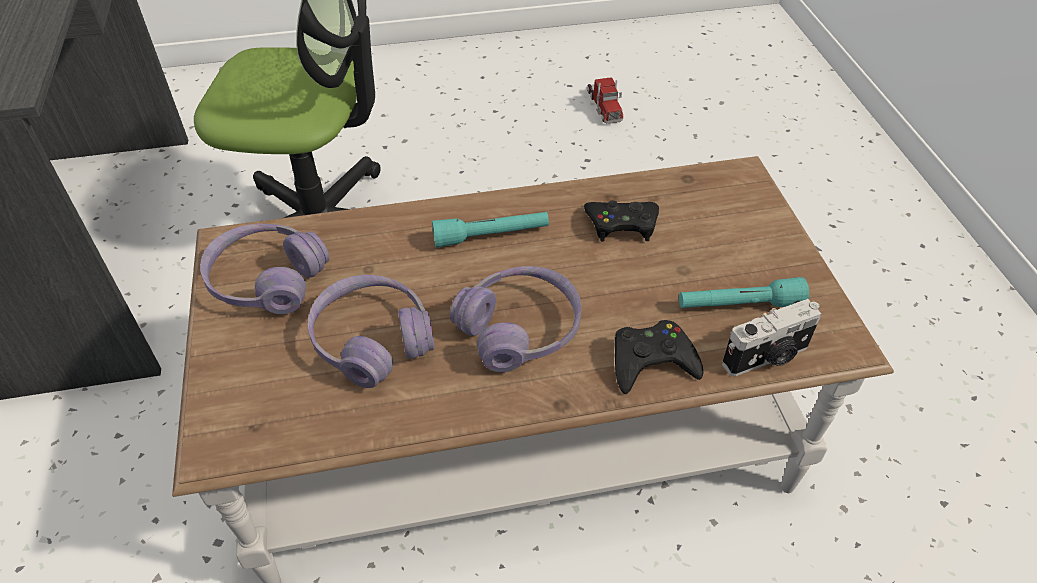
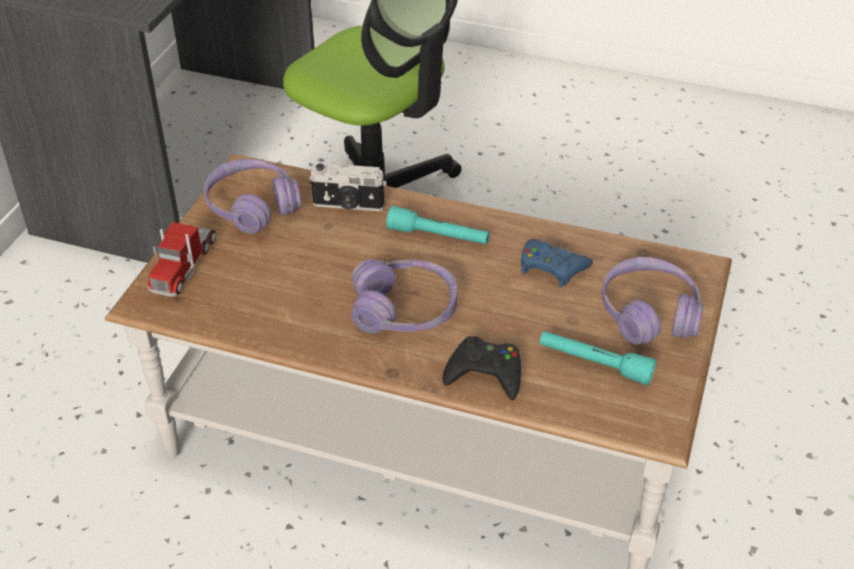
camera: 30 degrees right, 5 degrees down
purple headphones [308,275,435,388] -> purple headphones moved to [602,257,704,345]
black game controller [584,200,659,241] -> blue game controller [521,239,593,287]
toy truck [587,77,623,124] -> toy truck moved to [148,222,216,297]
camera [722,299,822,376] -> camera moved to [309,163,387,211]

